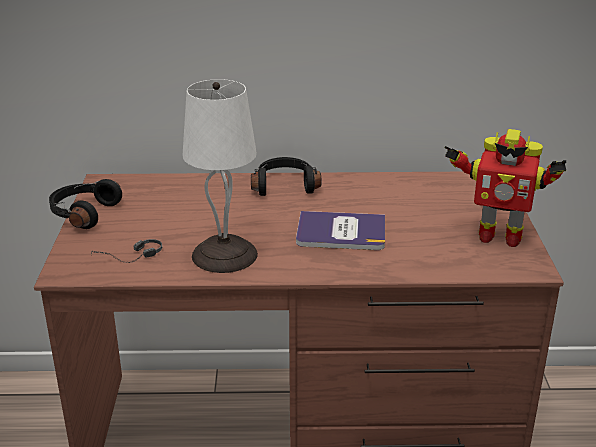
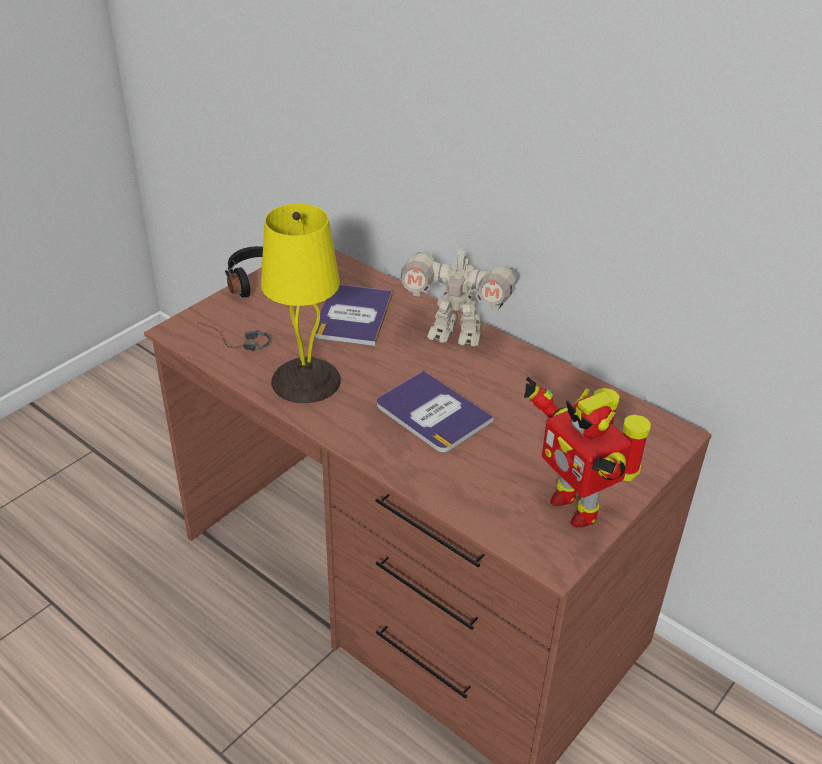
camera: 40 degrees right, 10 degrees up
white table lamp [183,79,258,273] -> yellow table lamp [261,204,341,403]
black headphones [251,157,322,196] -> toy robot [401,241,519,346]
none -> book [314,284,393,346]

